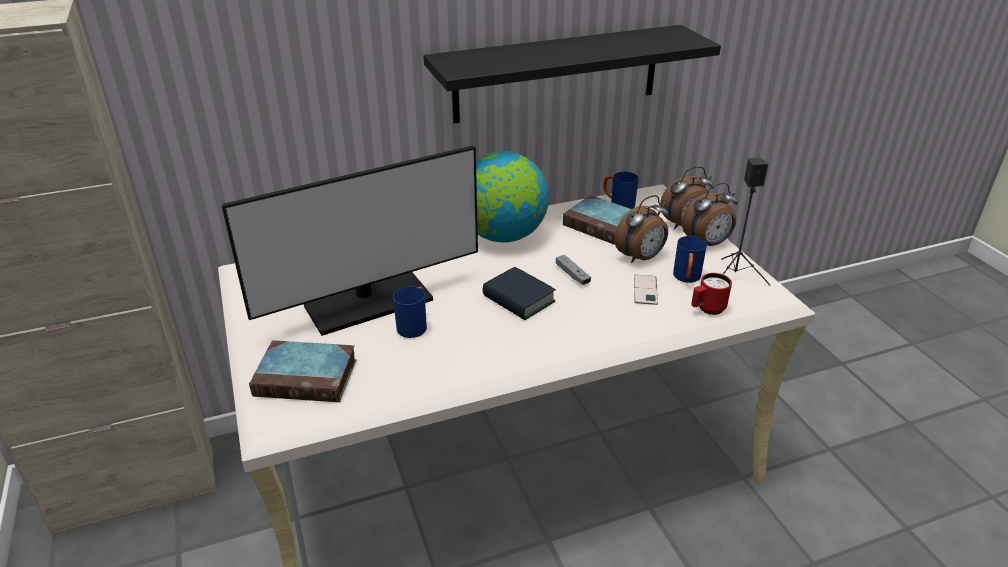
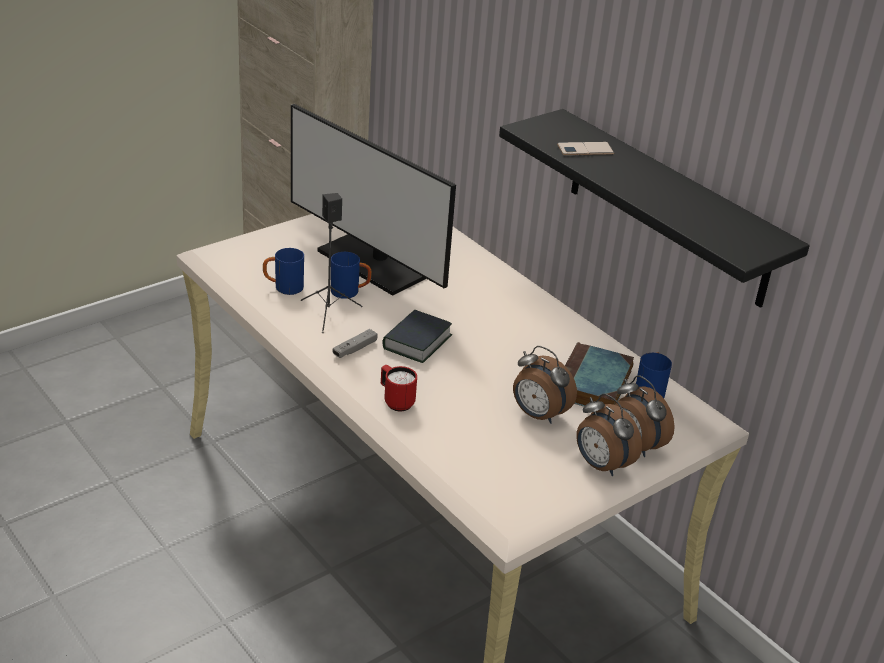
camera: 70 degrees right, 0 degrees up
book [249,340,357,402] -> none
globe [476,151,549,243] -> none
grey game controller [556,255,591,285] -> grey game controller moved to [332,329,377,358]
phone [634,275,658,305] -> phone moved to [557,142,614,155]
blue mug [673,236,707,283] -> blue mug moved to [263,248,304,295]
red mug [691,273,732,315] -> red mug moved to [381,365,417,412]
black speaker [721,157,771,286] -> black speaker moved to [301,193,363,333]

